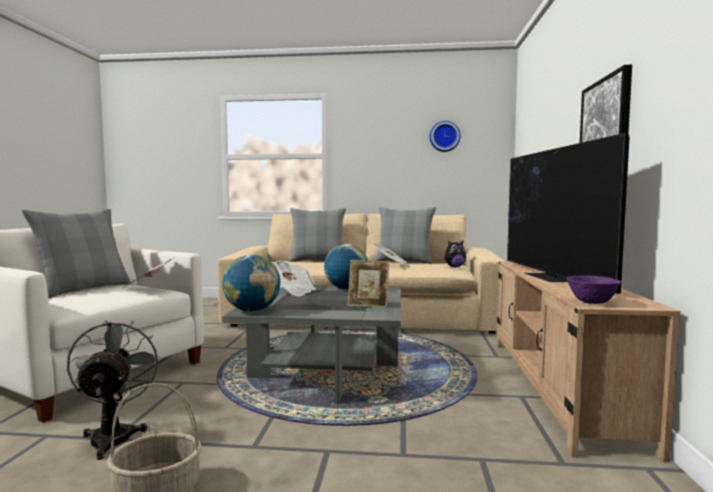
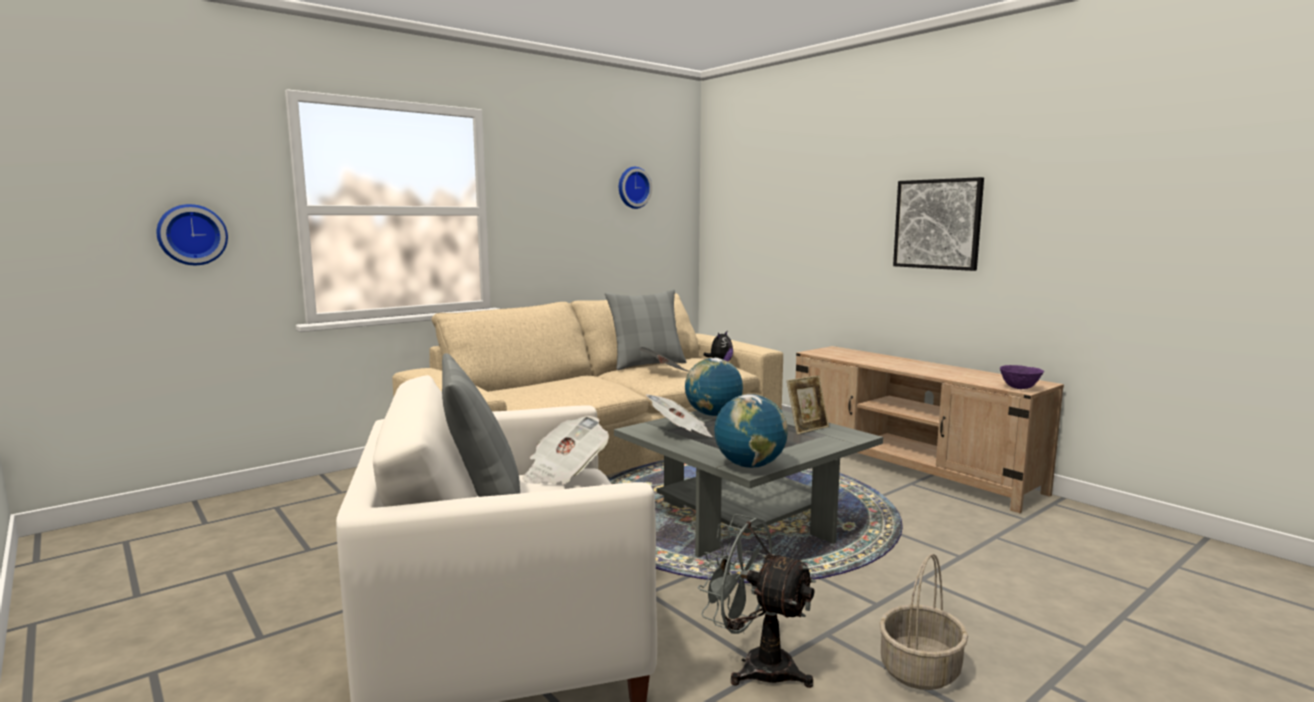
camera: 45 degrees left, 5 degrees up
grey pillow [289,208,346,262] -> none
television [507,133,630,293] -> none
none -> wall clock [156,204,228,265]

